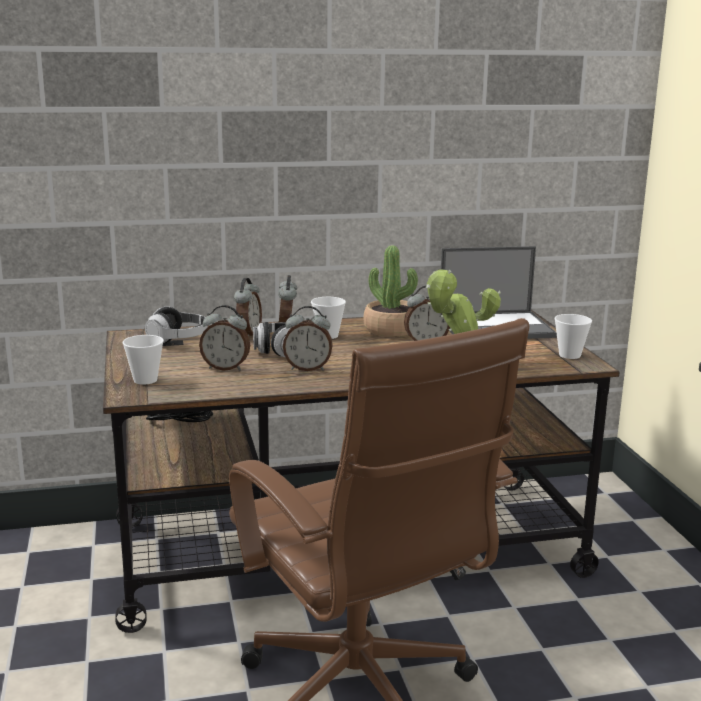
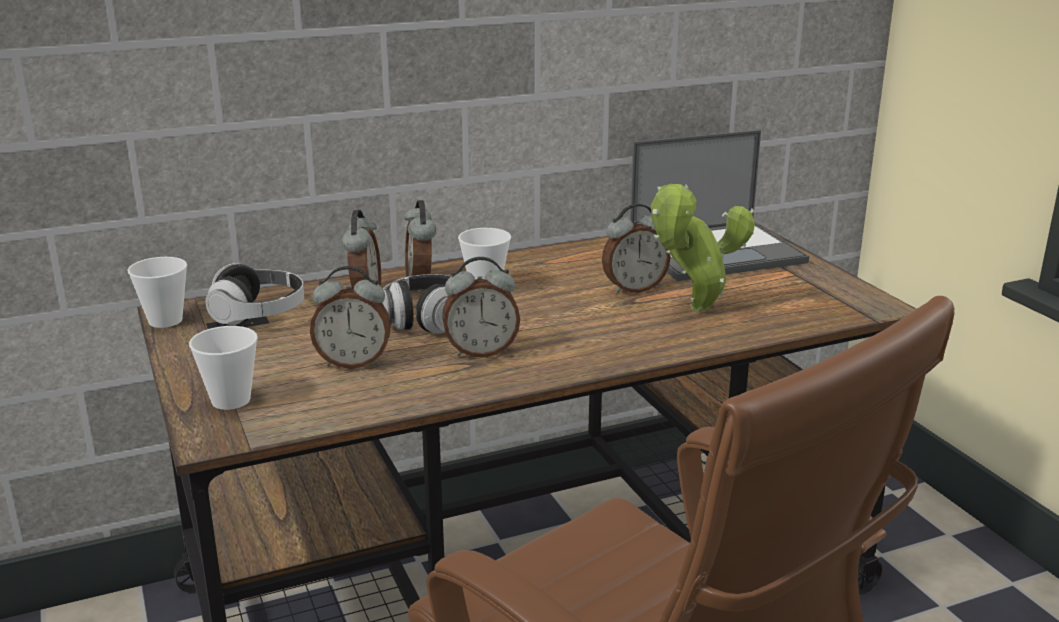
camera: 10 degrees left, 5 degrees up
potted plant [363,245,418,337] -> none
cup [554,314,592,359] -> cup moved to [127,257,187,328]

